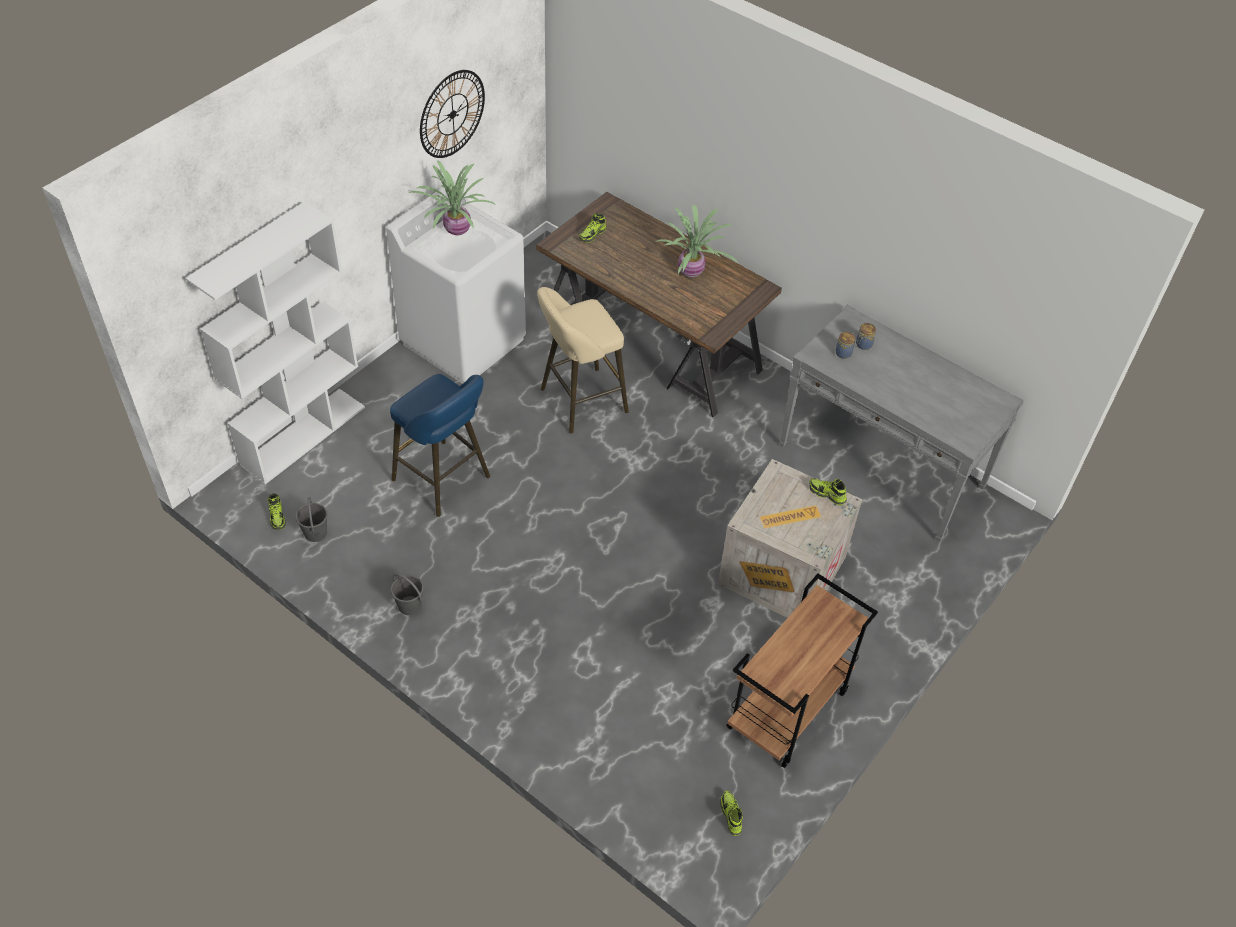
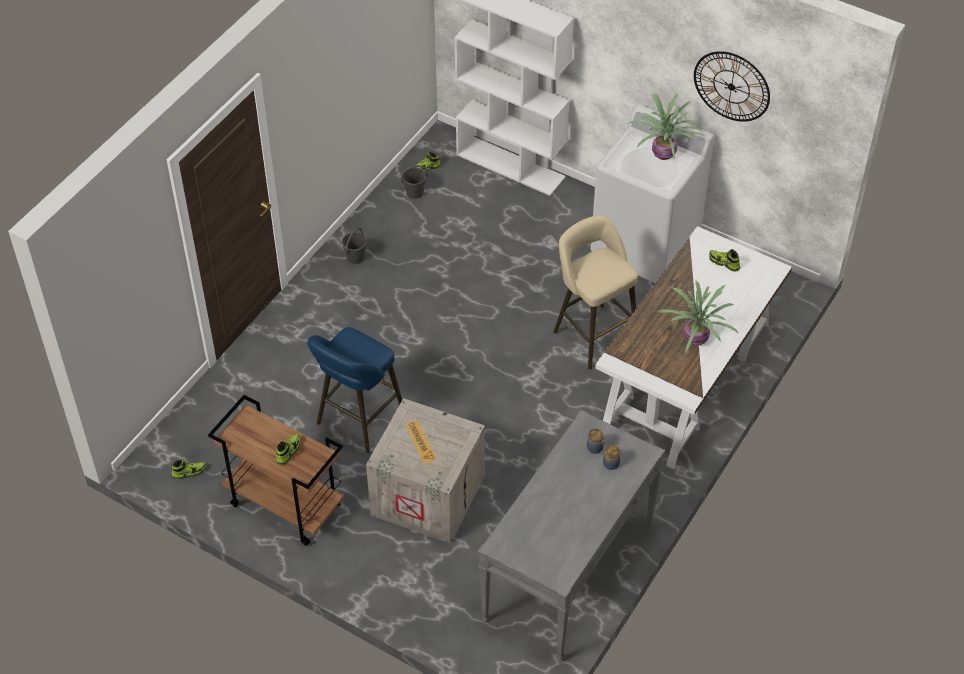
camera: 85 degrees right, 0 degrees up
blue stool [390,374,490,517] -> blue stool moved to [307,327,402,453]
brown desk [536,192,782,417] -> white desk [595,226,792,469]
shoe [809,478,847,505] -> shoe moved to [276,433,301,466]

